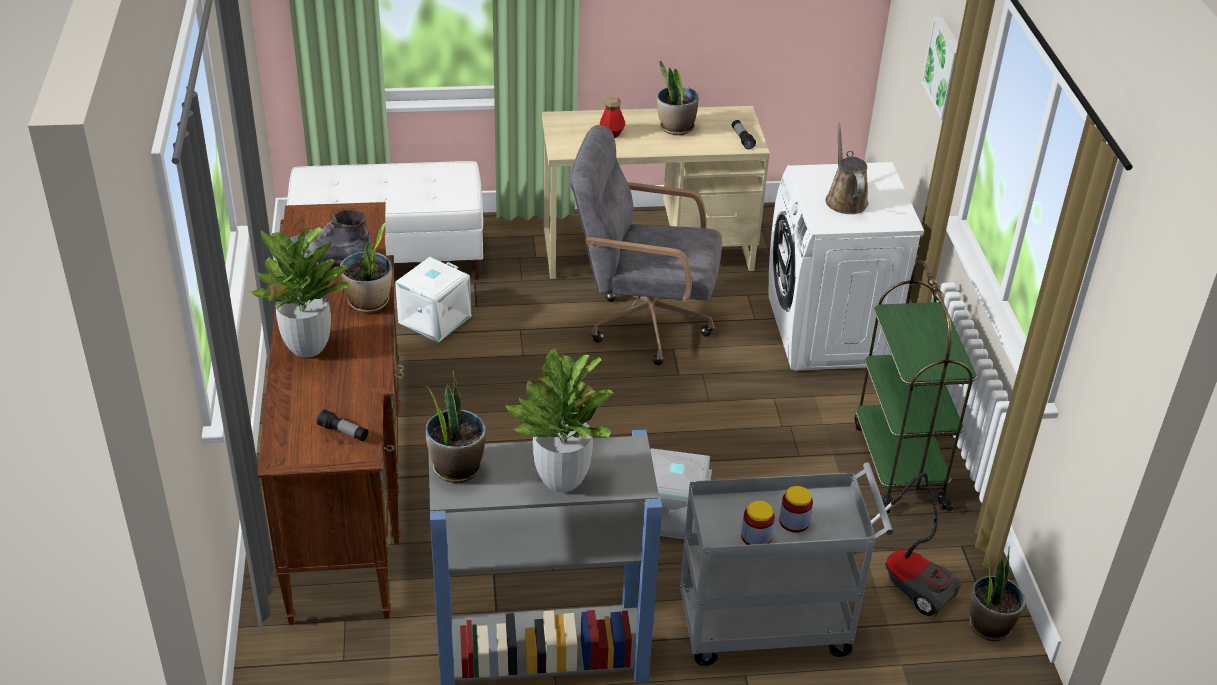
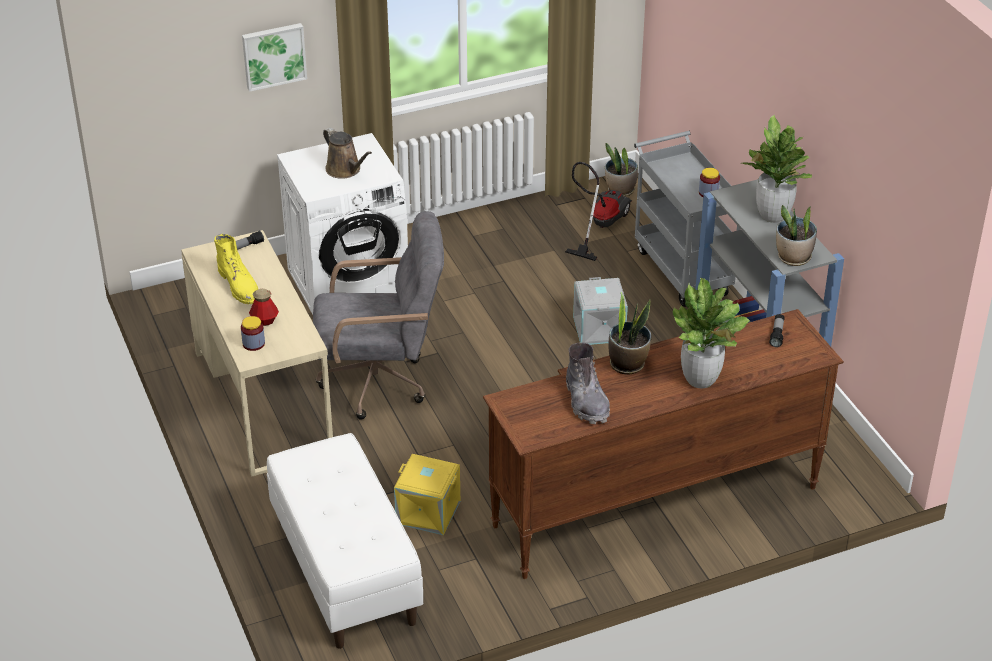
camera: 105 degrees left, 0 degrees up
white storage box [395,257,471,343] -> yellow storage box [394,454,460,535]
grey office chair [570,125,722,365] -> grey office chair turned 90 degrees counterclockwise [313,211,444,420]
potted plant [657,61,699,135] -> yellow boot [214,234,258,304]
jar [779,486,813,533] -> jar moved to [241,316,265,351]
brown watering can [826,123,868,214] -> brown watering can turned 105 degrees counterclockwise [323,128,372,179]
green cart [854,260,977,513] -> none

